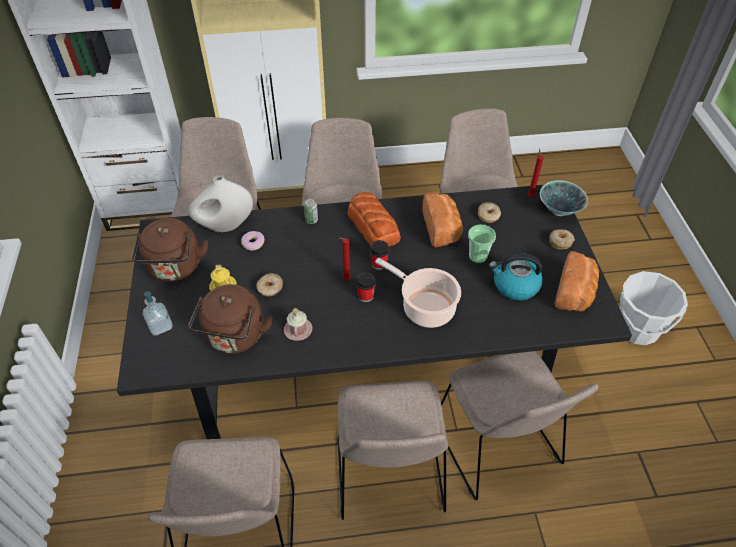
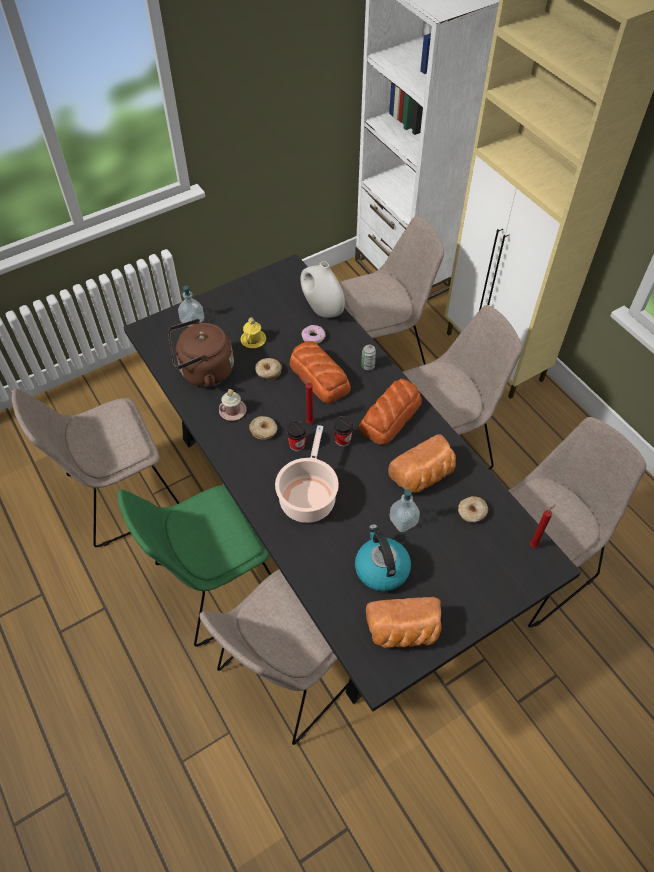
camera: 65 degrees right, 5 degrees up
brown kettle [132,218,208,282] -> none
beige chair [337,381,448,520] -> green chair [118,485,271,647]
cup [468,225,496,263] -> soap dispenser [390,487,420,532]
bowl [540,180,588,216] -> none
donut [549,230,575,249] -> donut moved to [249,416,277,440]
white bucket [620,271,688,345] -> none
none -> bread [290,341,351,404]

